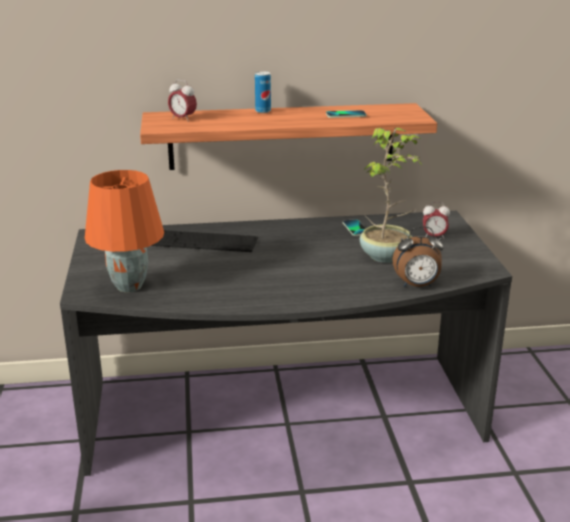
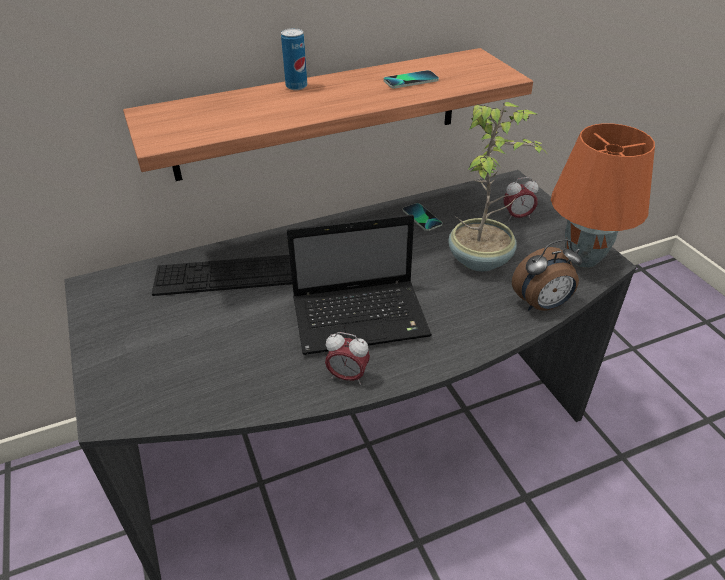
camera: 15 degrees left, 15 degrees up
orange table lamp [85,170,164,292] -> orange table lamp moved to [551,123,655,268]
alarm clock [168,79,197,122] -> alarm clock moved to [325,332,370,385]
none -> laptop [286,214,432,355]

